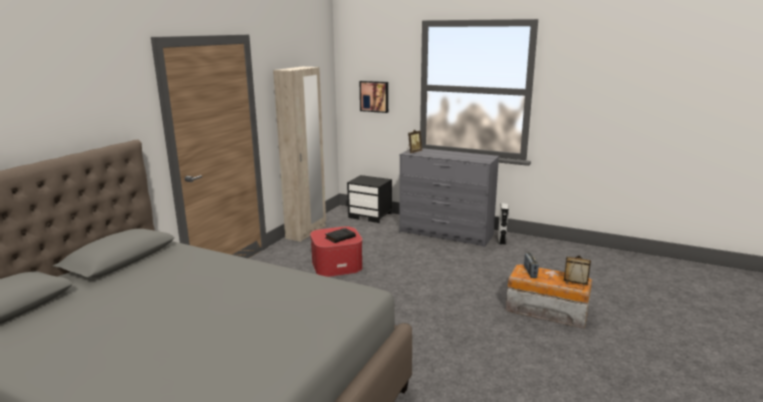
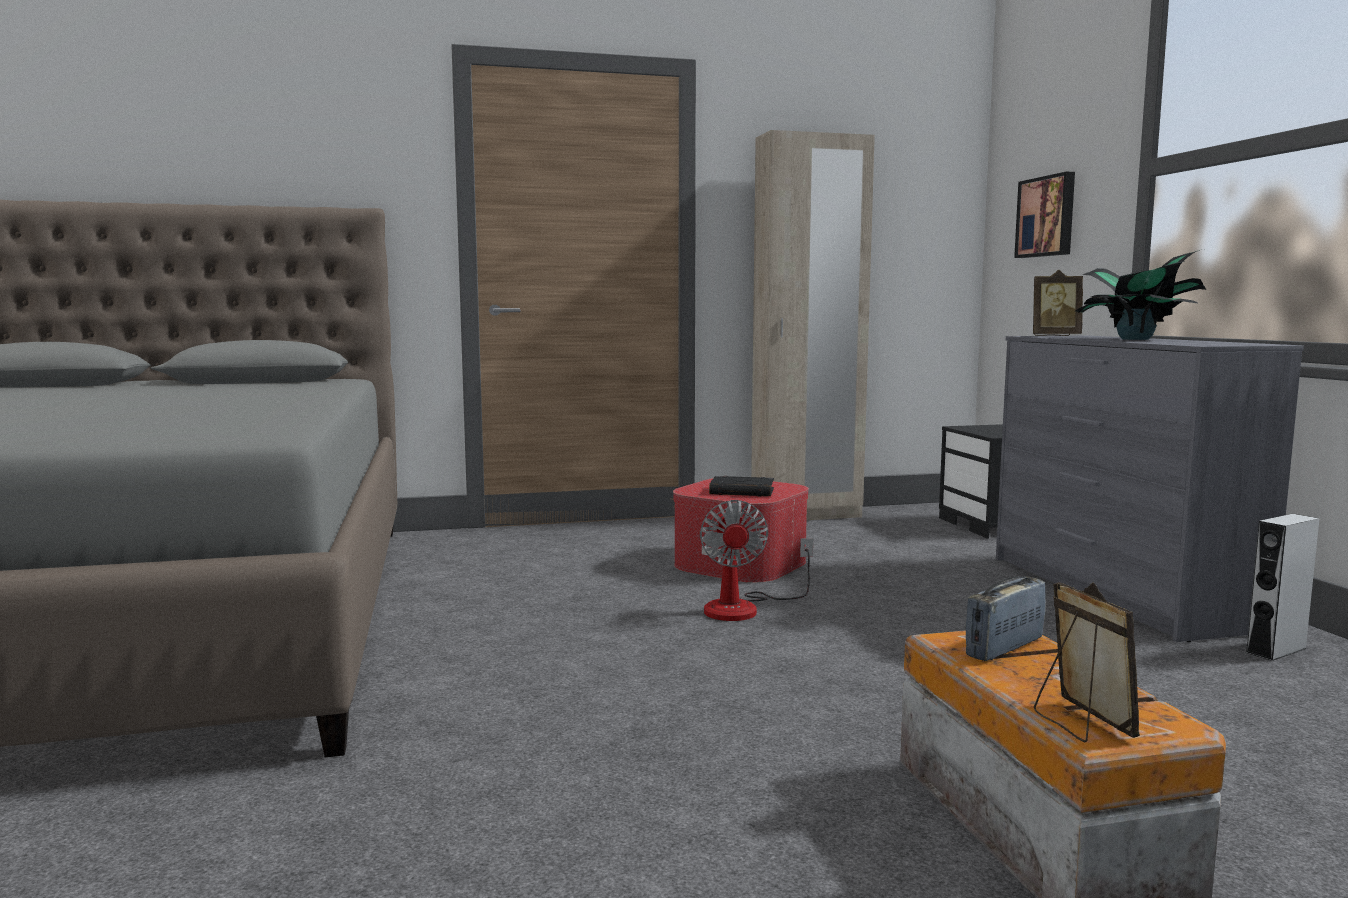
camera: 50 degrees right, 10 degrees down
none -> fan [700,500,813,621]
none -> potted plant [1075,250,1206,340]

